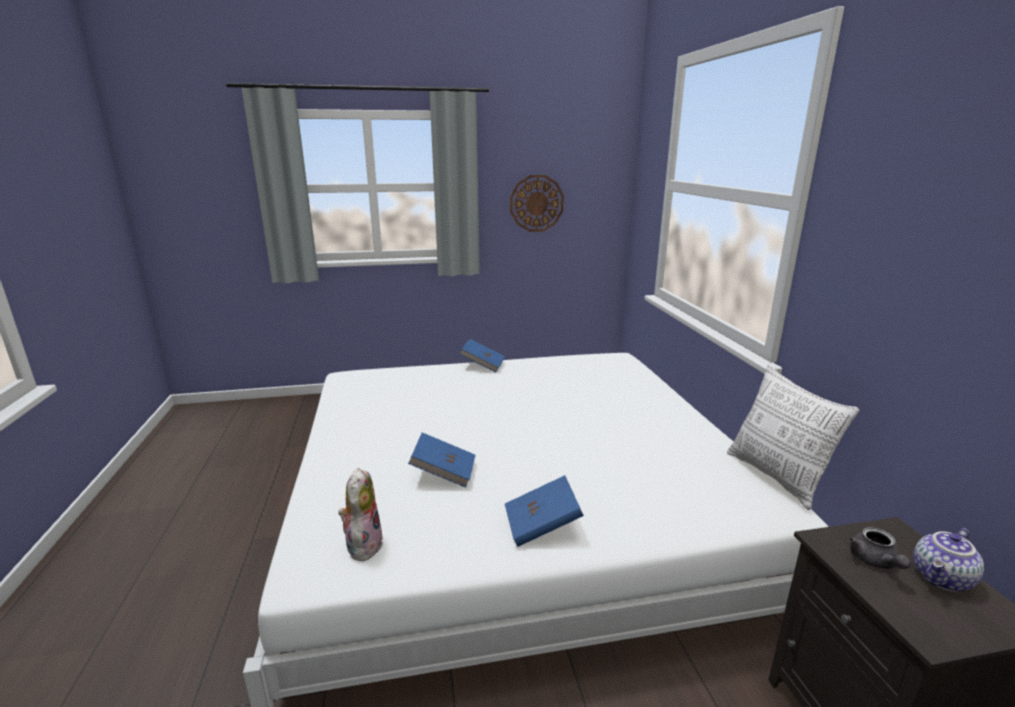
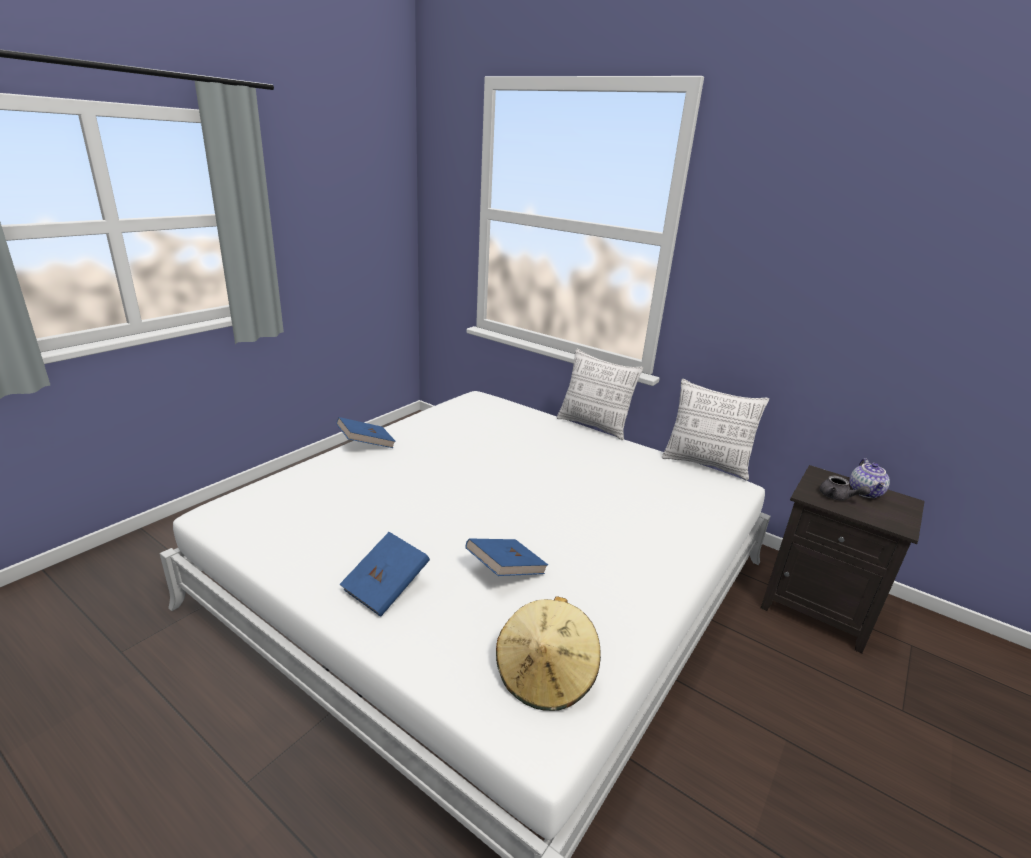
camera: 45 degrees left, 5 degrees up
plush toy [338,468,383,562] -> beige hat [496,596,601,711]
blue book [505,475,584,547] -> blue book moved to [339,532,430,617]
wall clock [510,175,564,232] -> none
none -> pillow [557,349,643,440]

